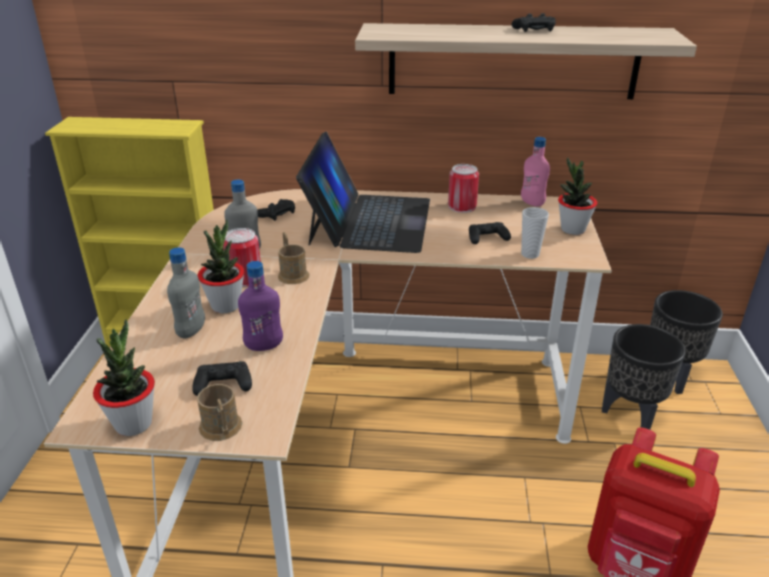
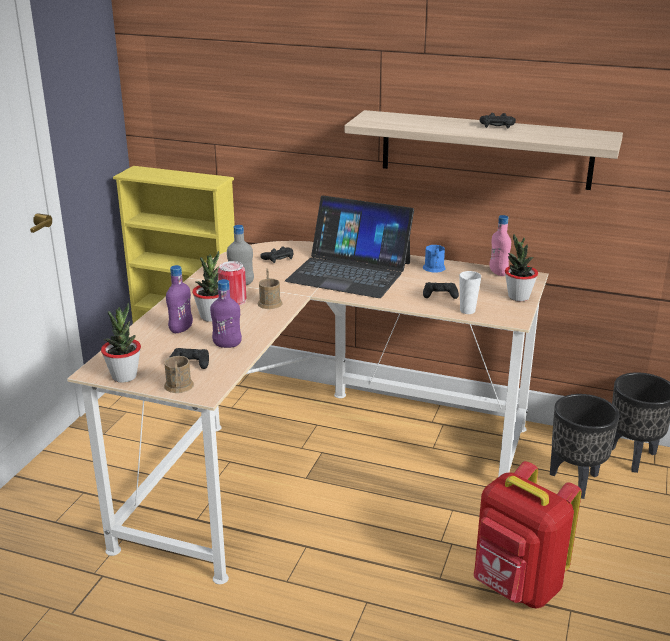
camera: 15 degrees right, 5 degrees down
grey bottle [167,247,205,338] -> purple bottle [166,265,193,333]
laptop [296,132,430,253] -> laptop turned 90 degrees clockwise [285,196,414,298]
can [448,164,479,213] -> blue mug [423,245,446,272]

